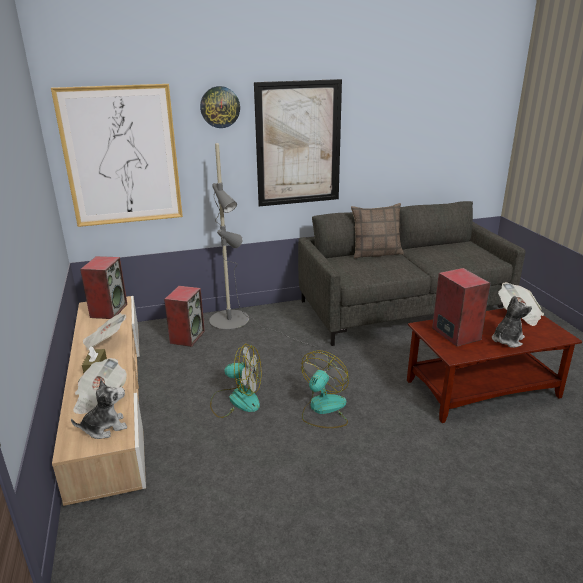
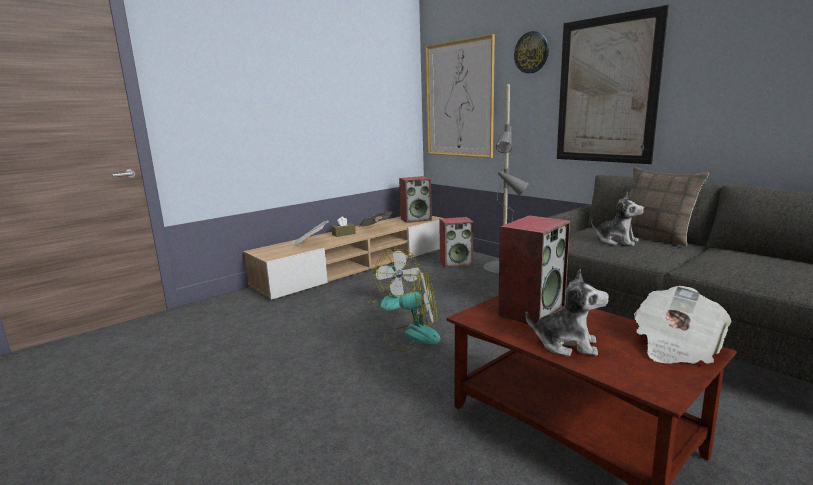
camera: 65 degrees right, 10 degrees down
plush toy [71,379,127,439] -> plush toy moved to [591,192,644,246]

